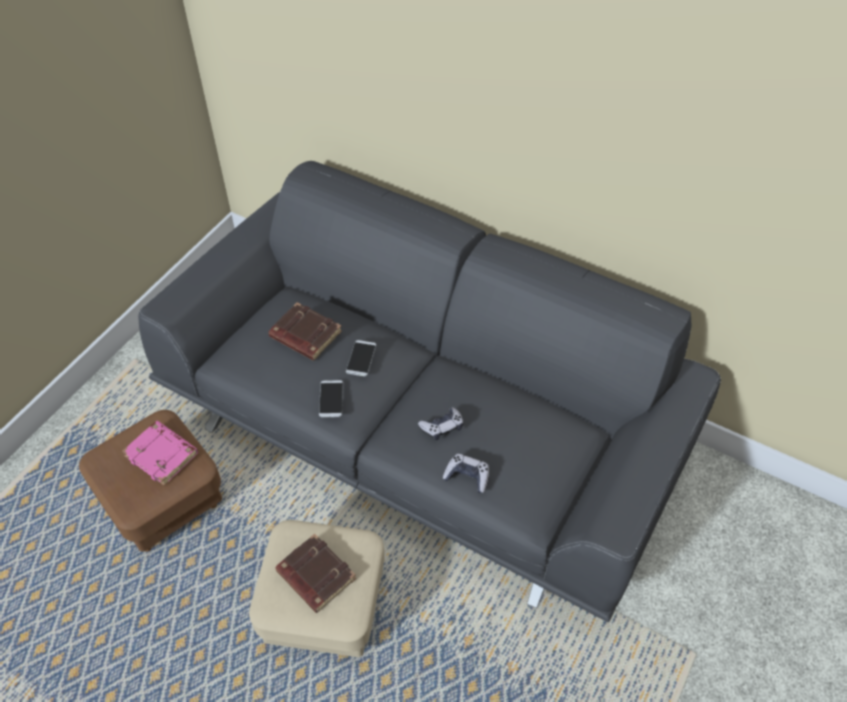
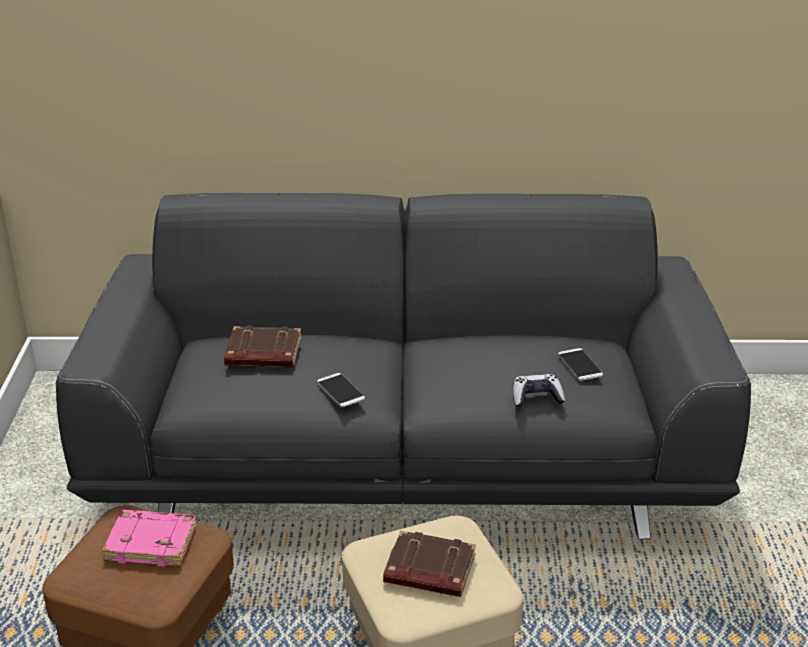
camera: 30 degrees left, 20 degrees down
phone [346,340,376,377] -> phone moved to [558,348,603,381]
game controller [418,407,463,440] -> none

